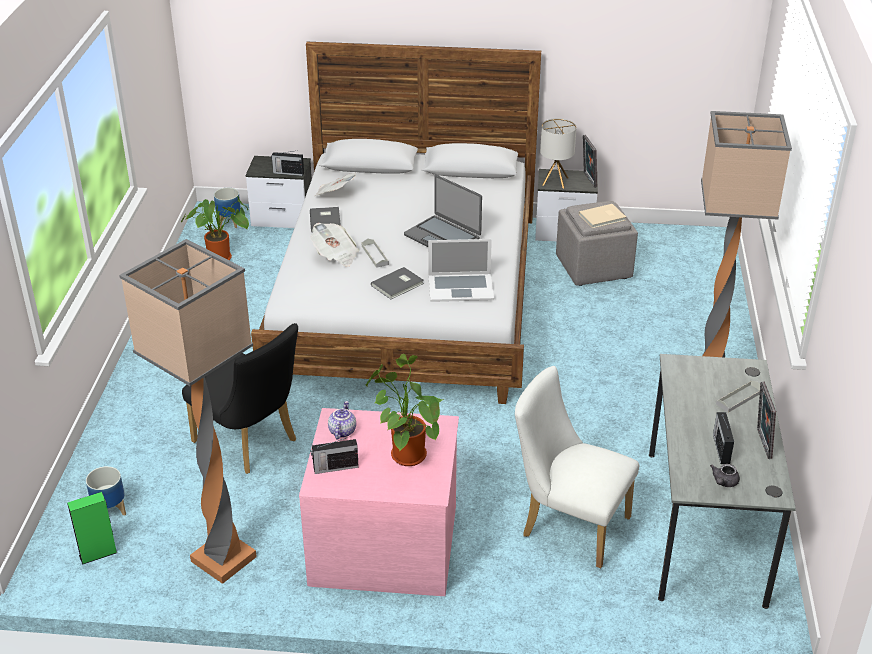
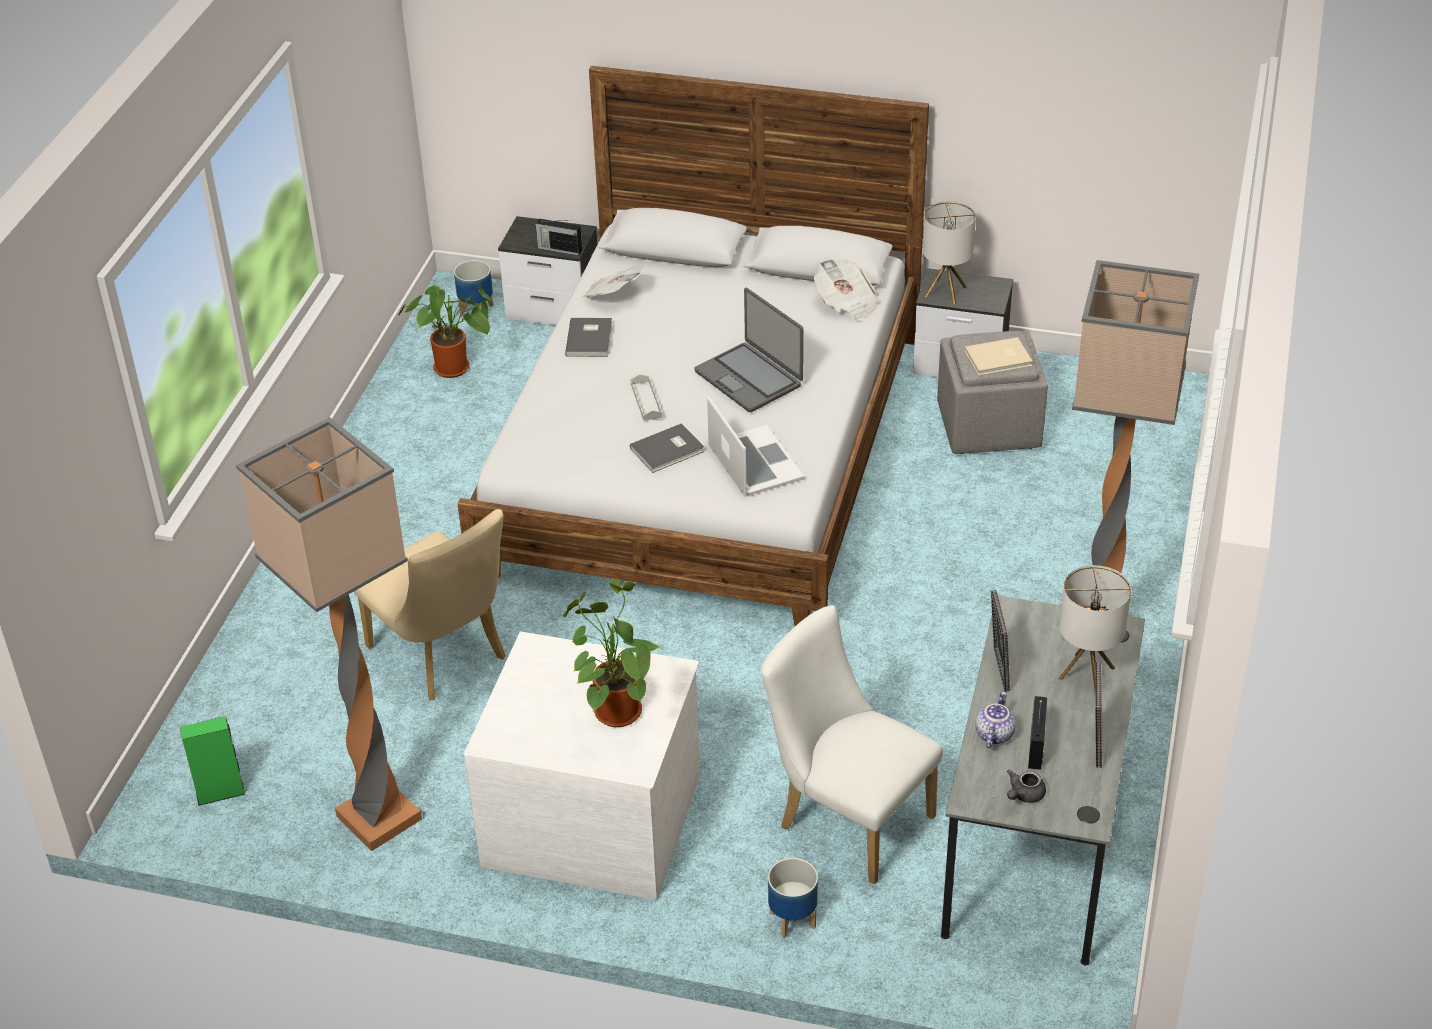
camera: 10 degrees right, 5 degrees up
planter [86,466,126,515] -> planter moved to [768,858,818,938]
black chair [182,323,298,474] -> beige chair [354,509,506,700]
pink dresser [299,408,459,596] -> white dresser [464,631,700,900]
newspaper [310,223,360,267] -> newspaper moved to [814,258,879,321]
radio [310,437,359,474] -> none
teapot [328,401,356,440] -> teapot moved to [976,692,1016,748]
laptop [428,239,494,302] -> laptop turned 120 degrees counterclockwise [707,396,804,497]
picture frame [583,135,597,188] -> picture frame moved to [991,590,1010,692]
grey tray [716,380,760,413] -> table lamp [1059,565,1131,689]

